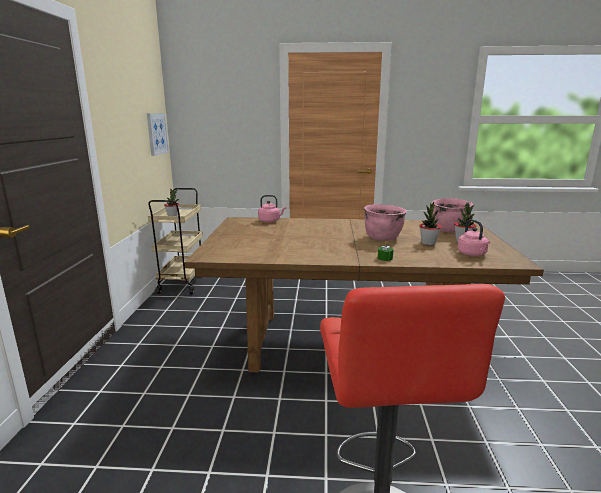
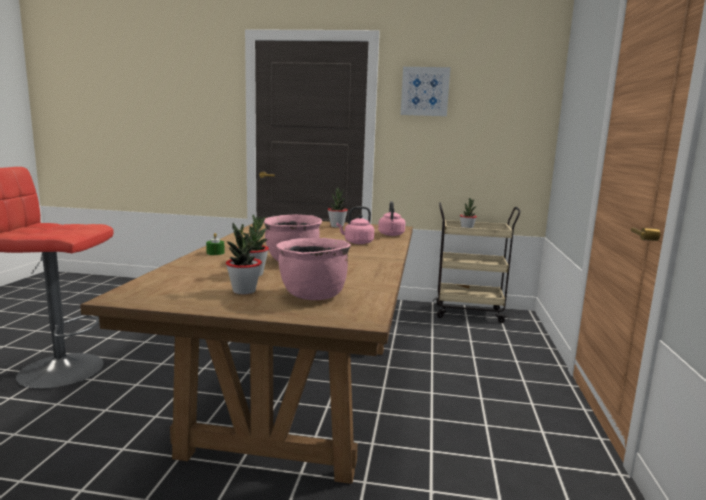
camera: 95 degrees right, 5 degrees down
picture [147,113,169,156] -> picture moved to [401,67,450,116]
pink kettle [457,219,490,256] -> pink kettle moved to [336,206,374,244]
none -> potted plant [328,188,348,228]

